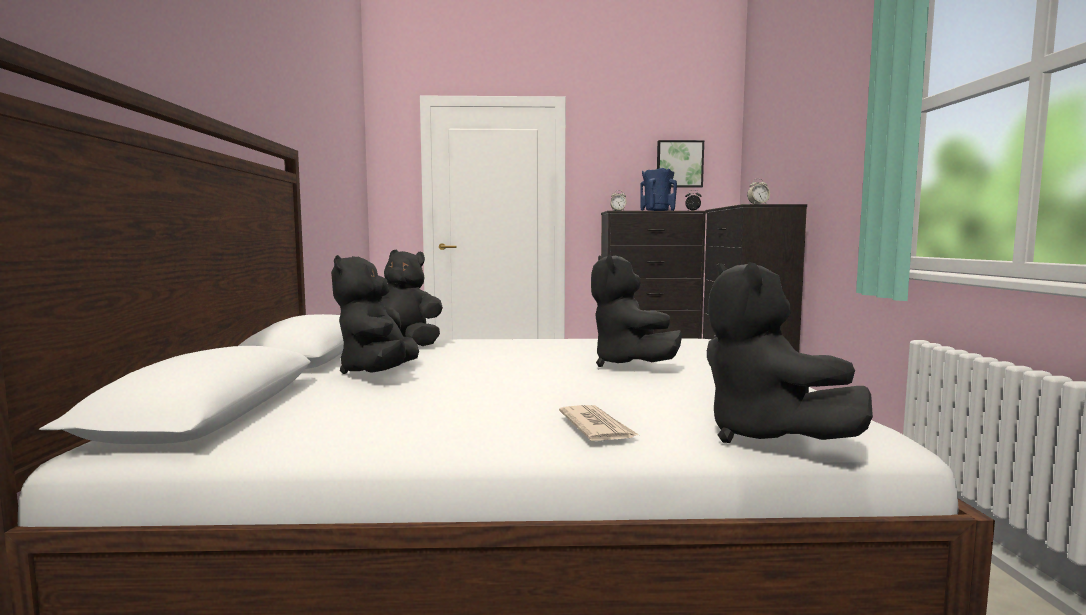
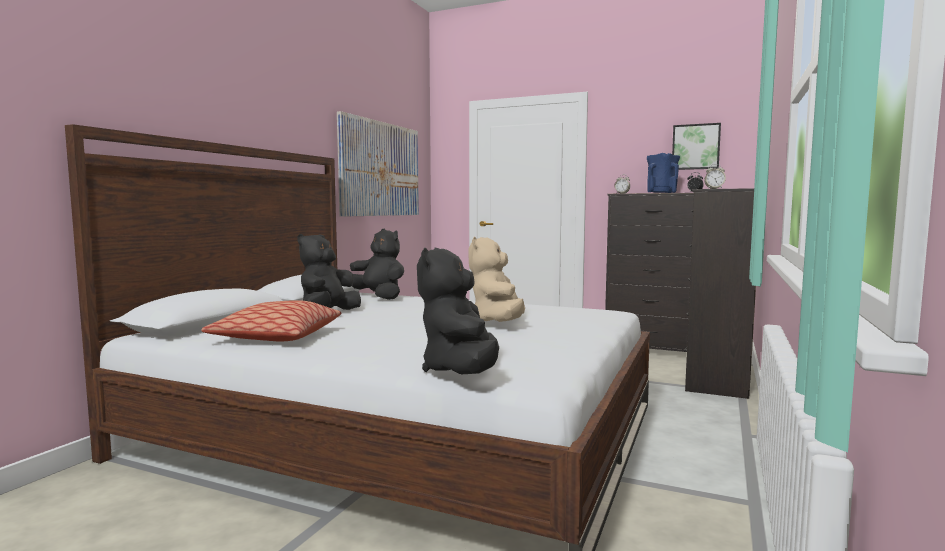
camera: 25 degrees right, 0 degrees up
newspaper [559,405,639,441] -> none
black plush toy [591,254,682,367] -> beige plush toy [469,237,525,322]
none -> pillow [201,300,341,341]
none -> picture [337,111,419,217]

